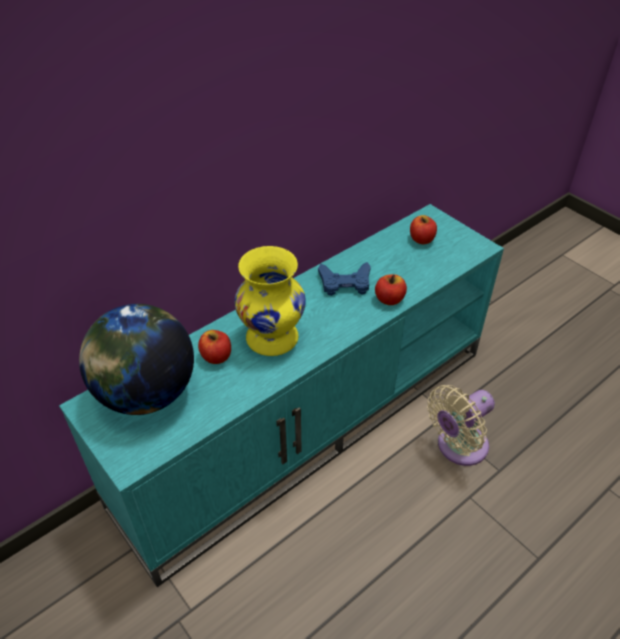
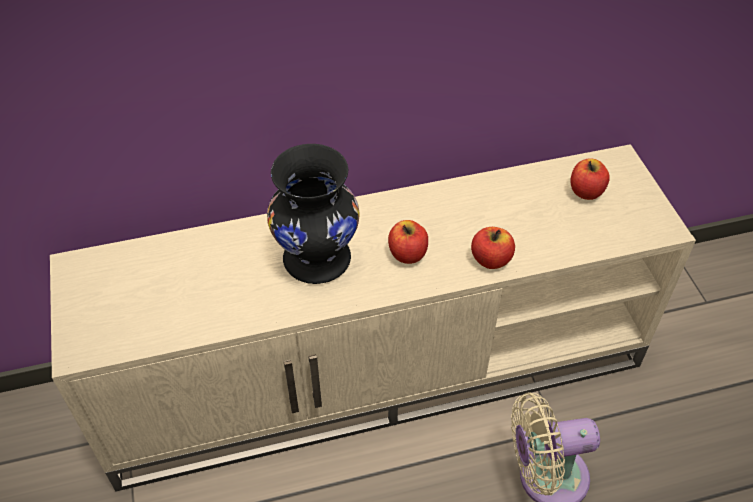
camera: 25 degrees right, 5 degrees up
turquoise tv stand [59,204,504,587] -> beige tv stand [50,144,696,491]
globe [79,304,194,415] -> none
apple [198,330,231,364] -> apple moved to [388,220,428,264]
yellow vase [235,246,306,356] -> black vase [267,144,360,284]
blue game controller [318,262,371,296] -> none

